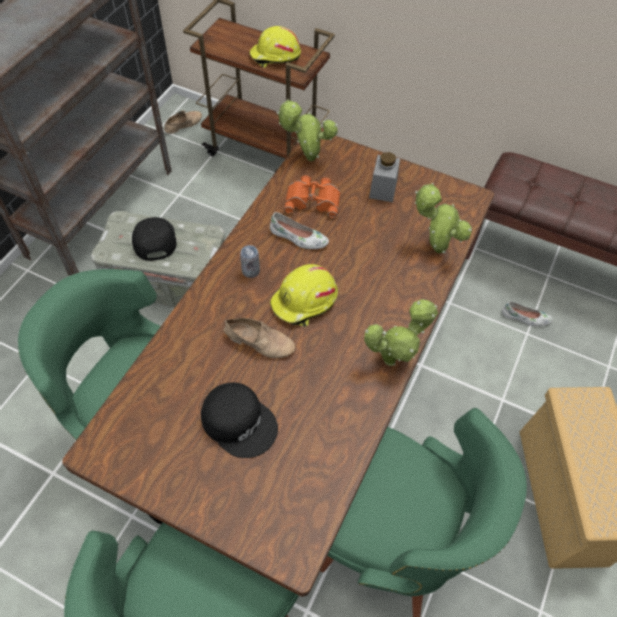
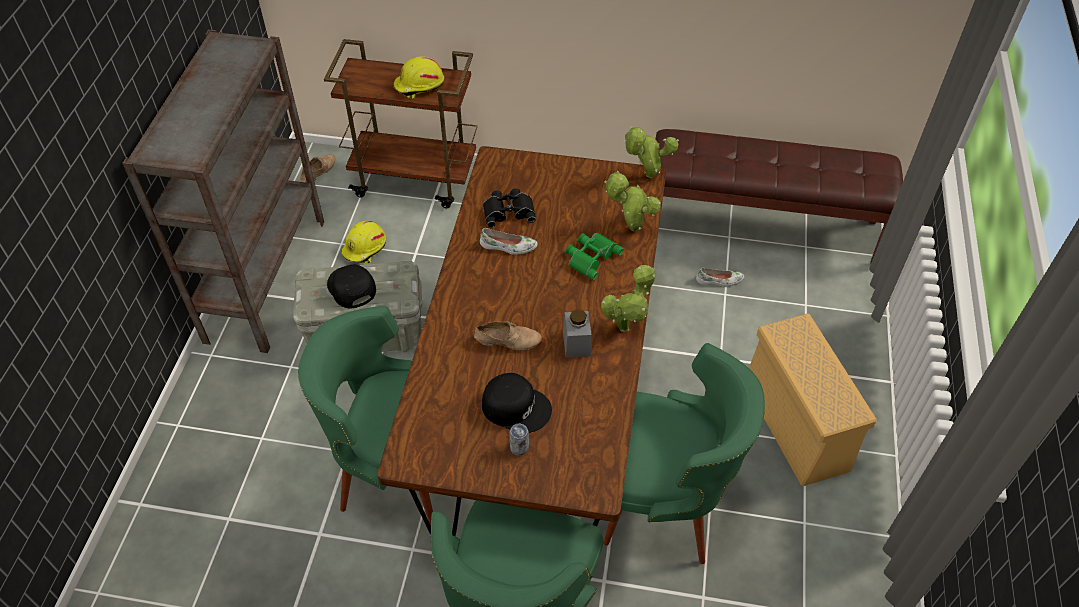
camera: 15 degrees left, 5 degrees down
can [240,245,260,278] -> can moved to [509,423,529,456]
yellow hard hat [270,264,338,327] -> yellow hard hat moved to [341,221,386,263]
potted plant [277,99,338,161] -> potted plant moved to [624,127,679,178]
orange binoculars [284,175,341,218] -> black binoculars [483,188,536,228]
grey jar [369,152,400,202] -> grey jar moved to [563,309,592,358]
none -> green binoculars [566,233,624,280]

